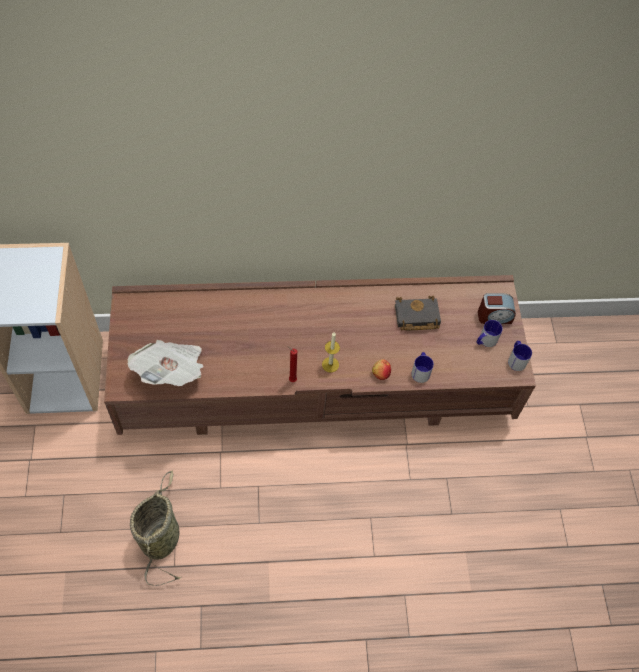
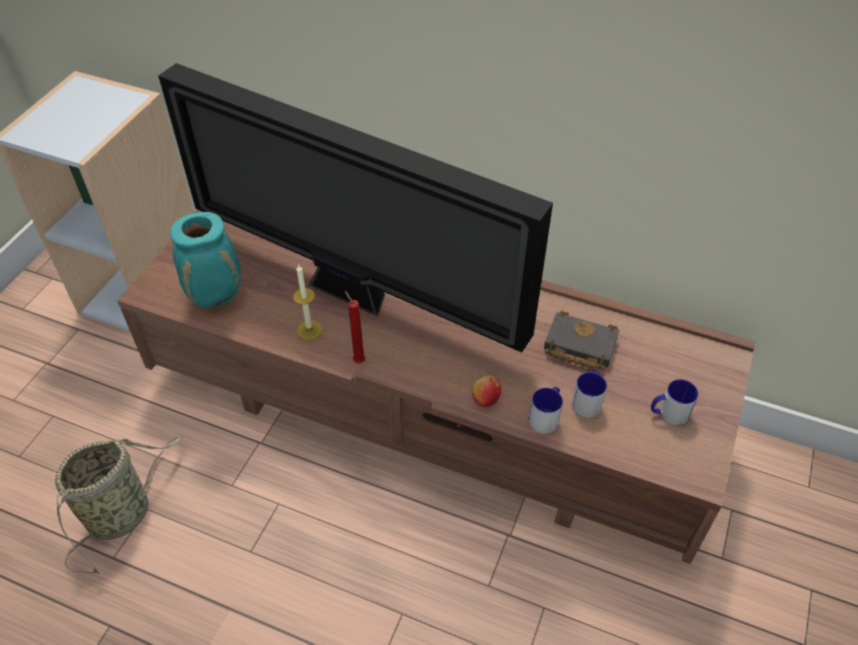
camera: 30 degrees right, 10 degrees down
newspaper [128,340,203,386] -> turquoise vase [170,212,241,308]
candle [322,332,340,373] -> candle moved to [293,264,322,340]
alarm clock [478,293,516,324] -> none
mug [508,341,532,371] -> mug moved to [572,370,607,418]
none -> television [158,63,553,353]

